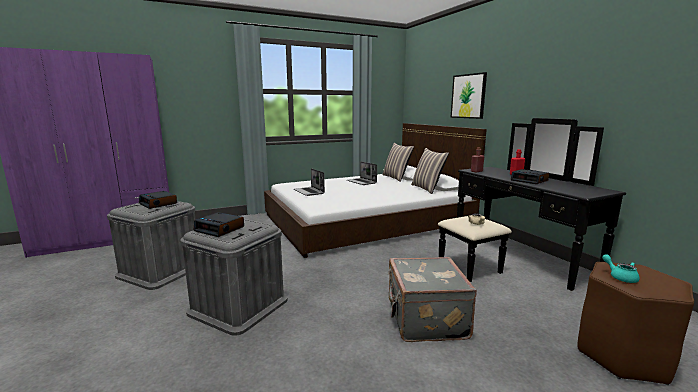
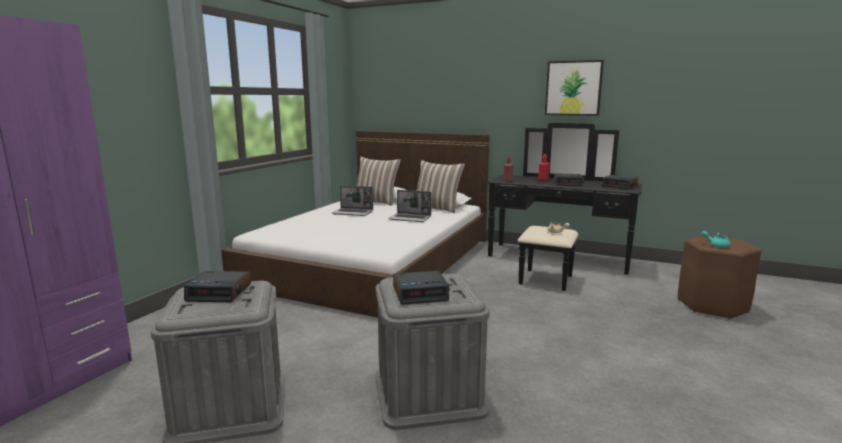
camera: 40 degrees left, 0 degrees up
laptop [294,168,325,196] -> laptop moved to [388,190,431,222]
grey suitcase [388,257,477,342] -> none
picture [450,72,487,119] -> picture moved to [545,60,604,116]
none -> alarm clock [602,175,638,189]

